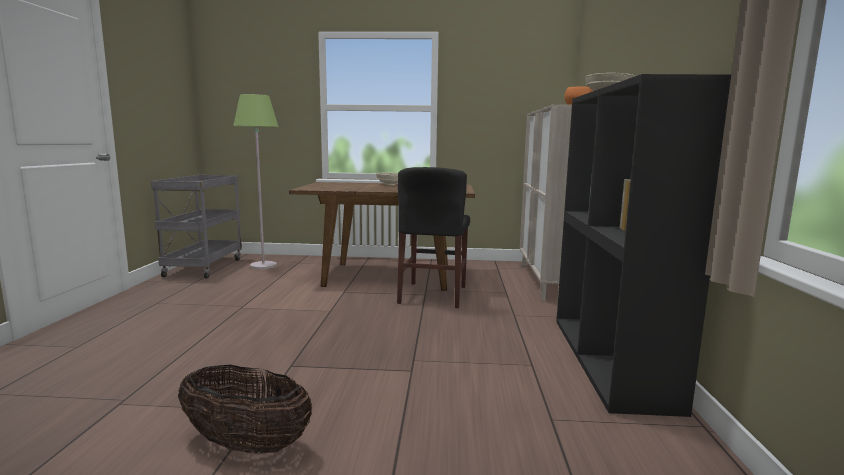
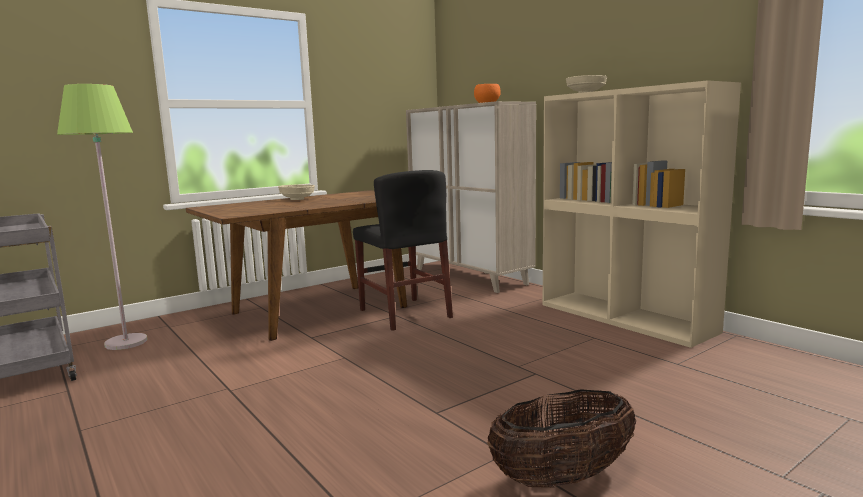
camera: 40 degrees left, 0 degrees up
black bookcase [556,74,731,417] -> beige bookcase [543,80,741,348]

